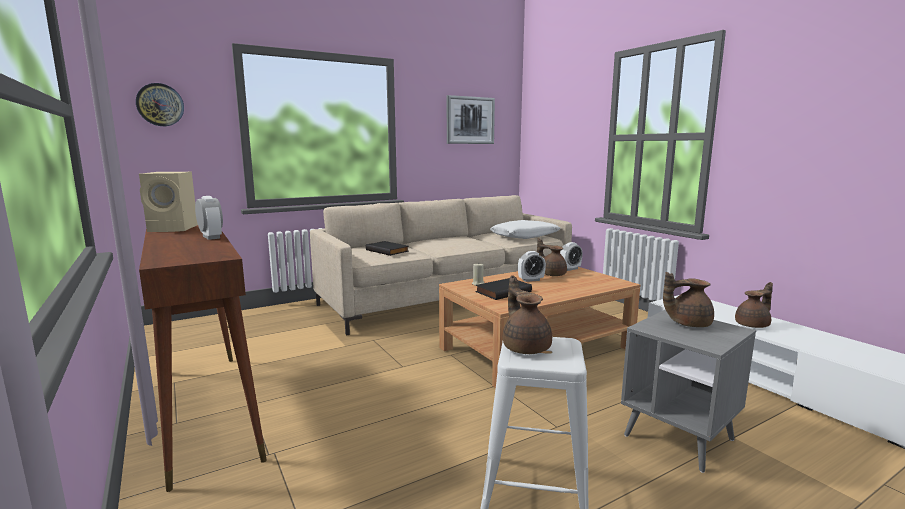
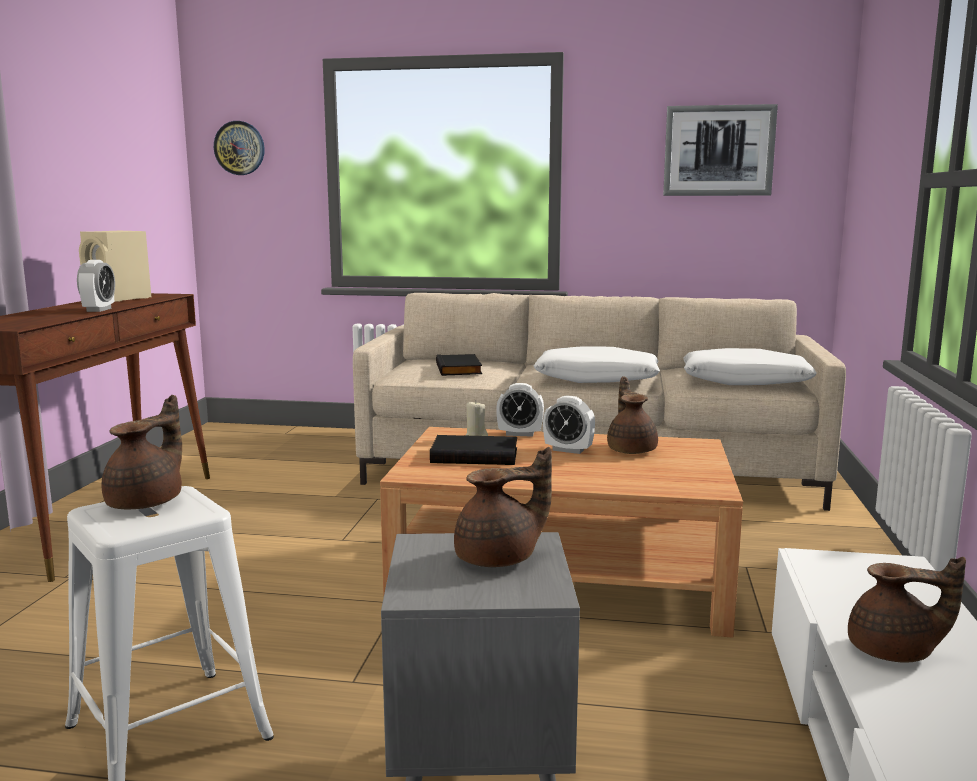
camera: 40 degrees right, 0 degrees up
alarm clock [560,242,583,271] -> alarm clock moved to [496,383,544,437]
brown teapot [663,272,714,327] -> brown teapot turned 120 degrees clockwise [454,447,552,567]
none -> white pillow [533,346,660,383]

